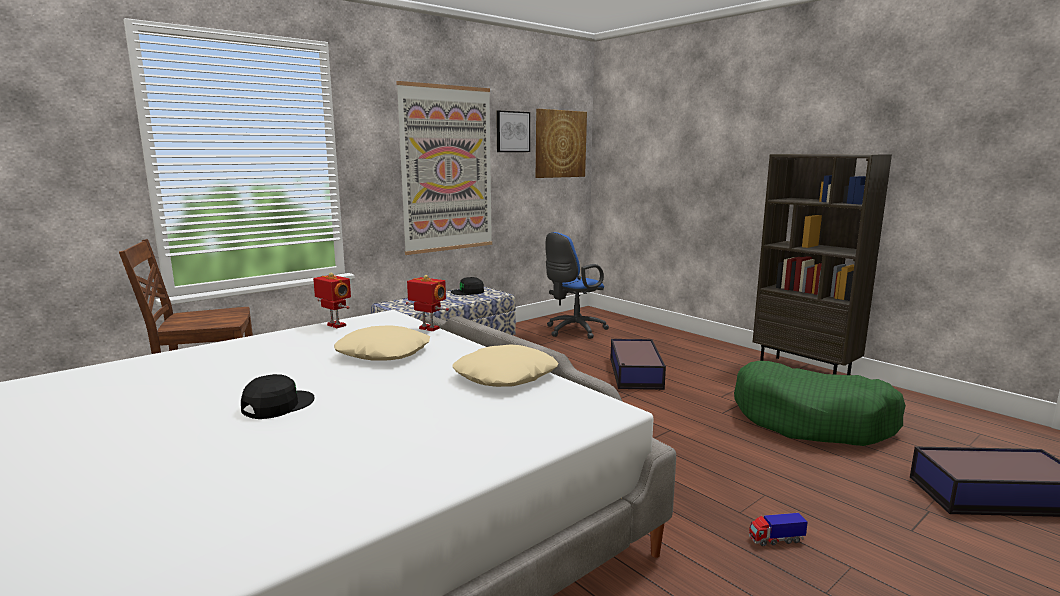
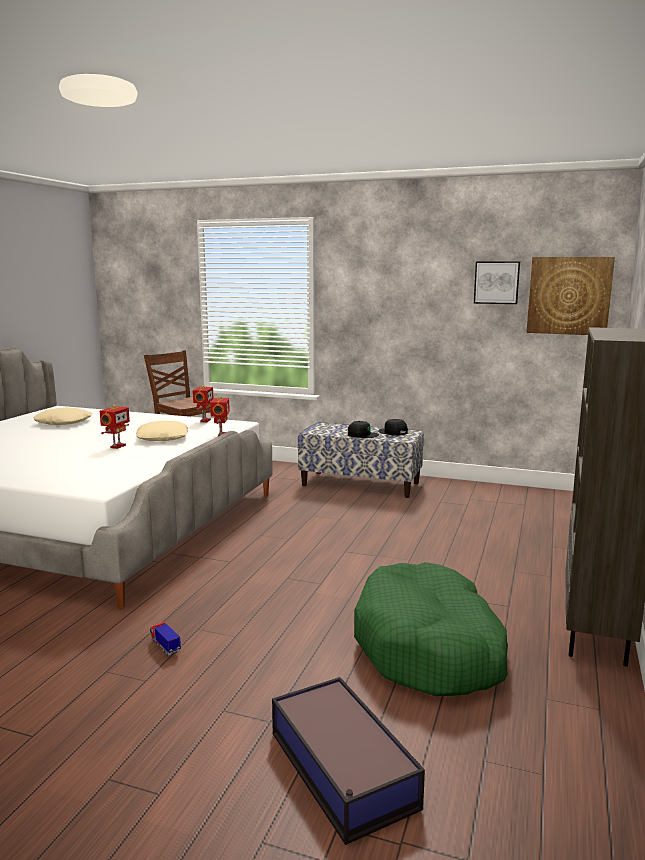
camera: 60 degrees right, 0 degrees up
black cap [241,374,315,419] -> black cap moved to [348,421,379,438]
picture [396,81,492,255] -> none
beige pillow [452,344,558,387] -> beige pillow moved to [34,407,92,425]
blue office chair [545,232,609,339] -> none
storage box [610,339,666,390] -> none
none -> toy robot [100,405,130,449]

